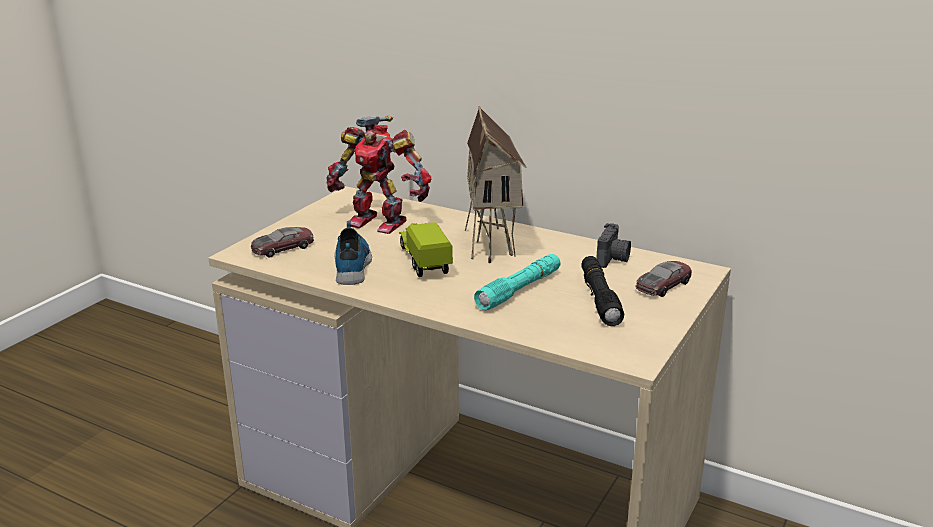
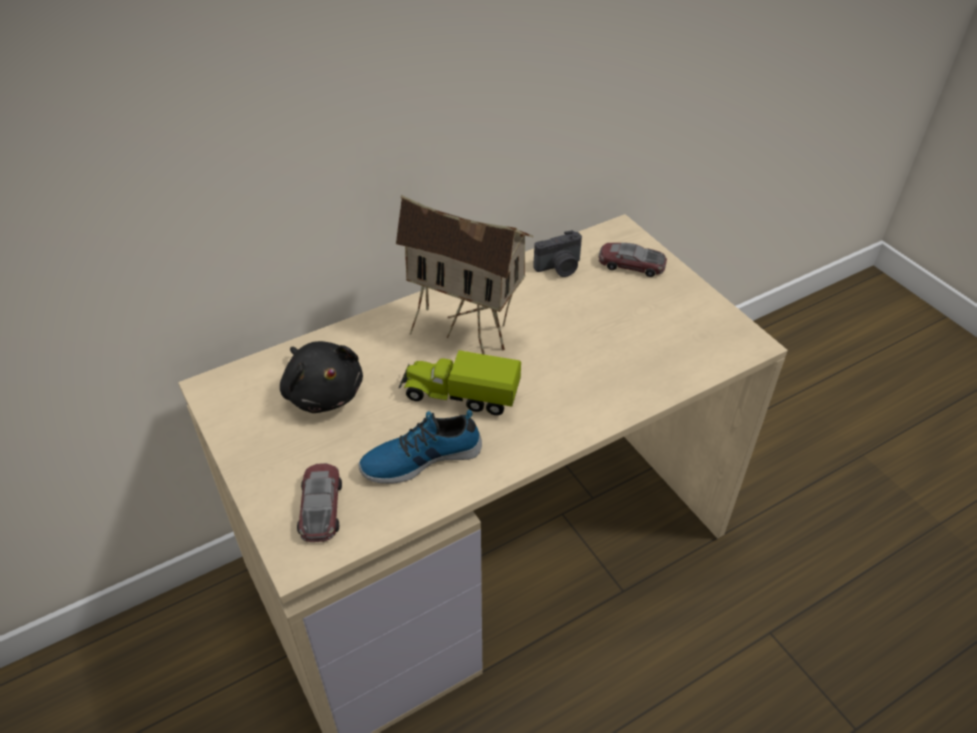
camera: 60 degrees left, 20 degrees up
toy robot [326,116,431,234] -> black plush toy [280,341,363,413]
shoe [334,221,372,285] -> shoe turned 45 degrees counterclockwise [358,410,482,484]
turquoise flashlight [474,254,560,310] -> none
black flashlight [581,256,625,326] -> none
camera [596,223,631,268] -> camera turned 105 degrees clockwise [533,230,582,277]
toy car [636,261,692,297] -> toy car turned 60 degrees counterclockwise [598,243,667,277]

